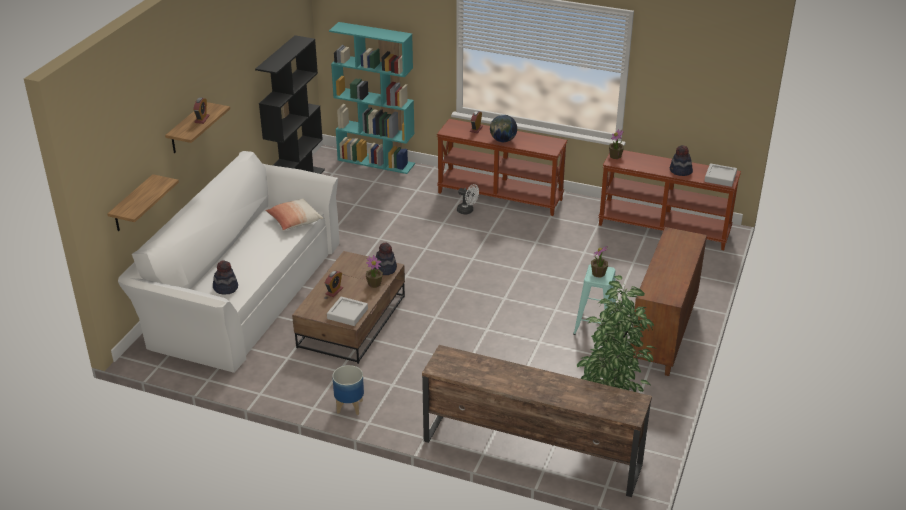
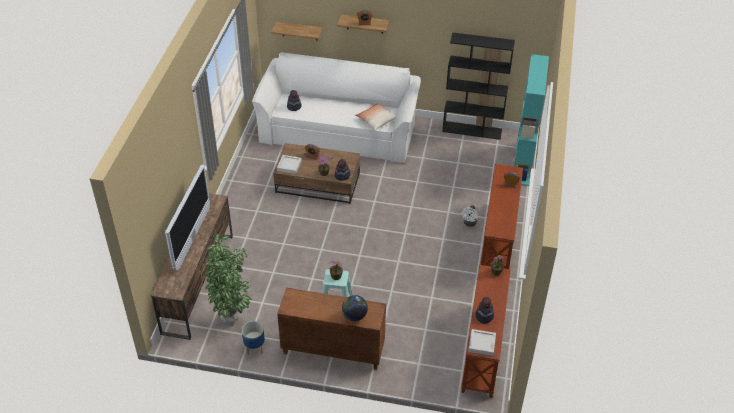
camera: 80 degrees right, 10 degrees up
planter [332,365,364,415] -> planter moved to [242,321,265,355]
globe [490,115,517,142] -> globe moved to [342,295,368,321]
none -> television [165,165,210,271]

